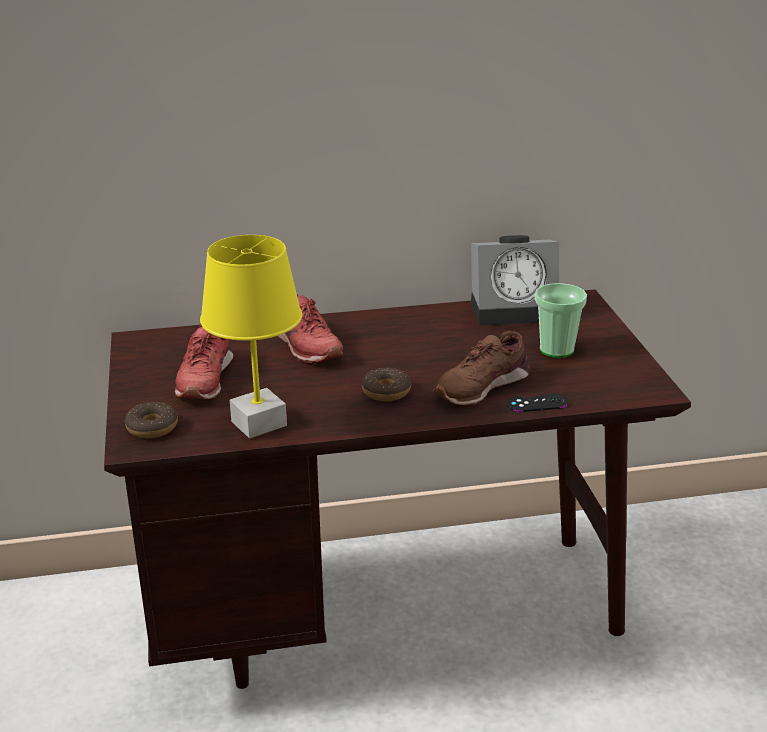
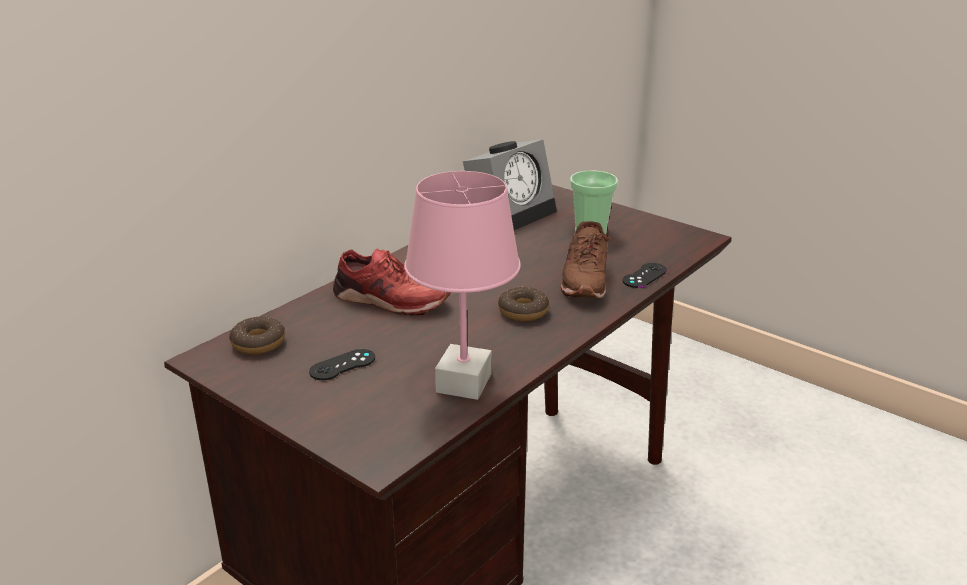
camera: 40 degrees left, 0 degrees up
donut [125,402,178,438] -> donut moved to [229,317,285,354]
red shoe [175,323,234,399] -> black game controller [309,349,375,380]
yellow table lamp [200,235,302,438] -> pink table lamp [404,171,521,400]

